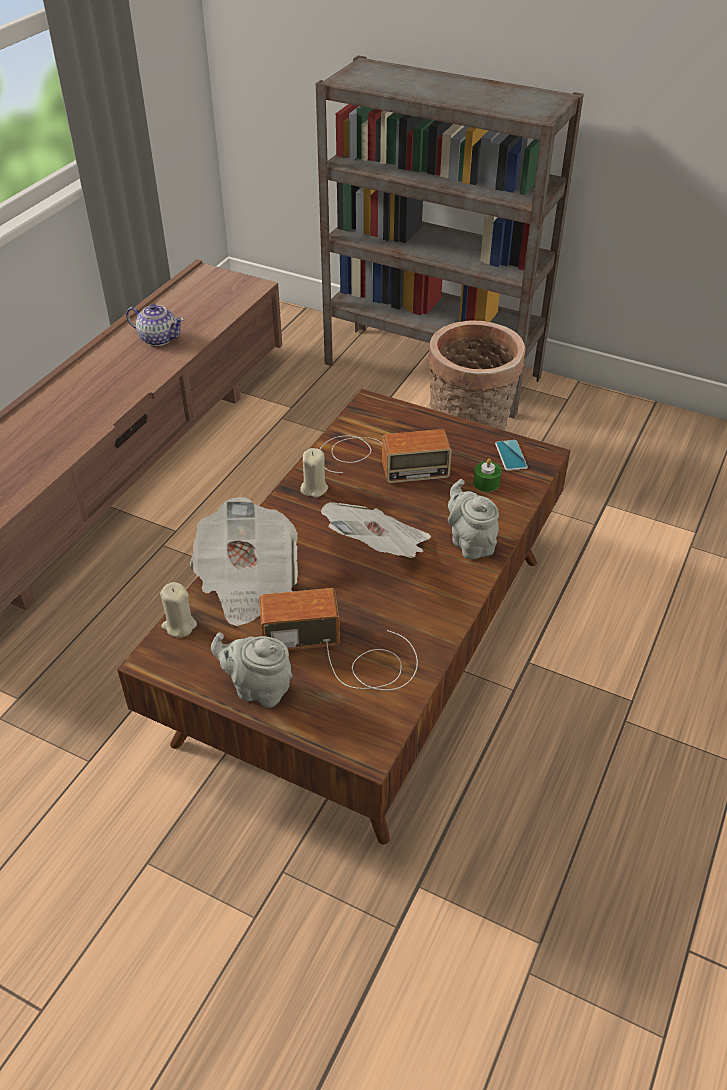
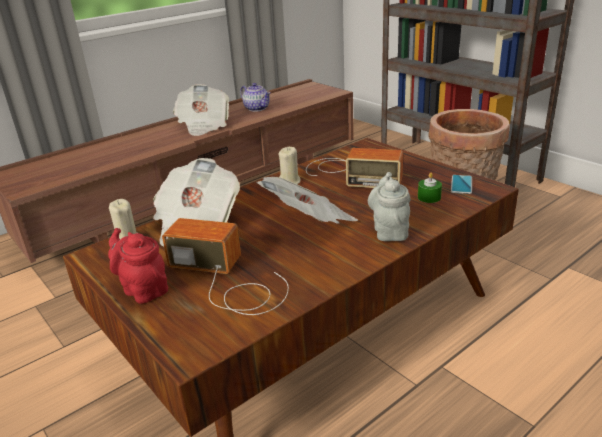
camera: 25 degrees right, 15 degrees down
grey teapot [211,633,292,708] -> red teapot [108,228,168,304]
none -> newspaper [173,84,230,136]

